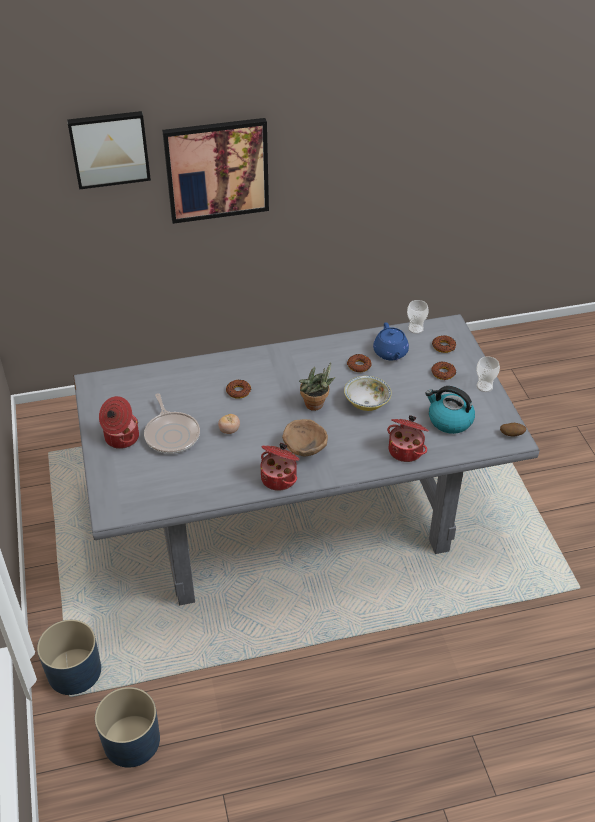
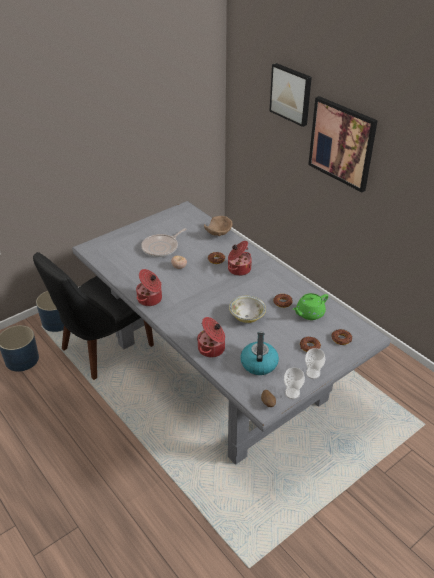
camera: 65 degrees right, 5 degrees down
cooking pot [99,396,139,449] -> cooking pot moved to [228,241,252,276]
brown bowl [282,419,328,456] -> brown bowl moved to [204,216,233,236]
potted plant [299,362,336,411] -> none
blue teapot [373,322,409,360] -> green teapot [293,293,328,320]
cup [407,300,429,334] -> cup moved to [284,367,305,399]
none -> black chair [33,252,154,380]

